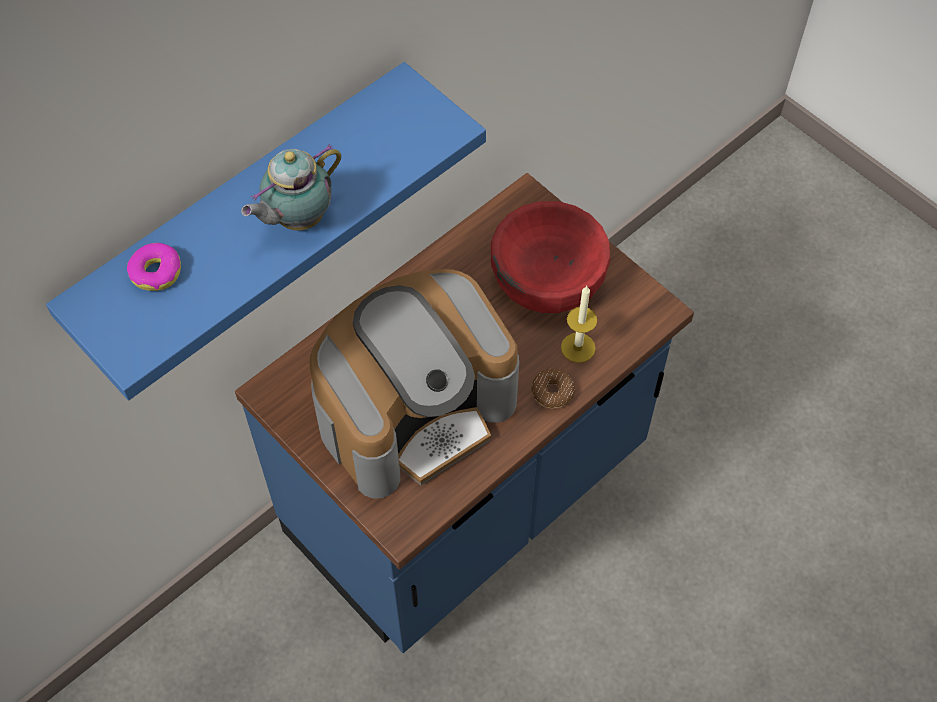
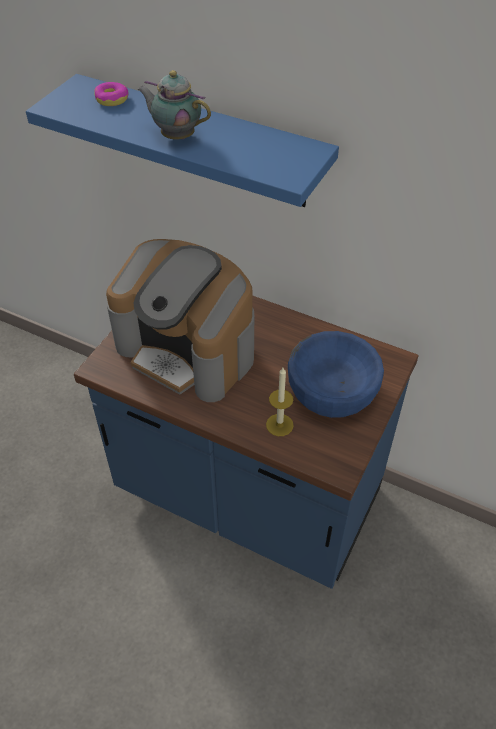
camera: 70 degrees right, 10 degrees down
red bowl [491,201,610,313] -> blue bowl [288,331,384,418]
donut [531,369,575,409] -> none

